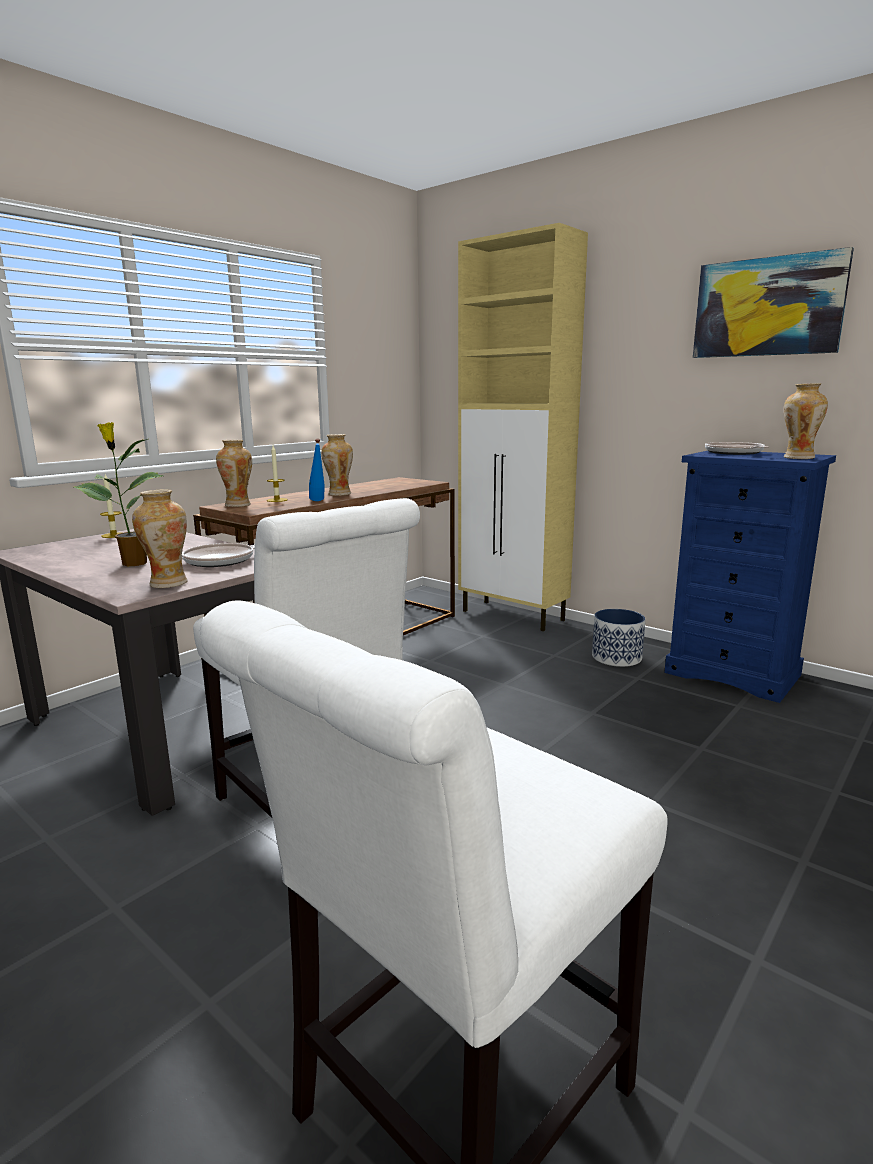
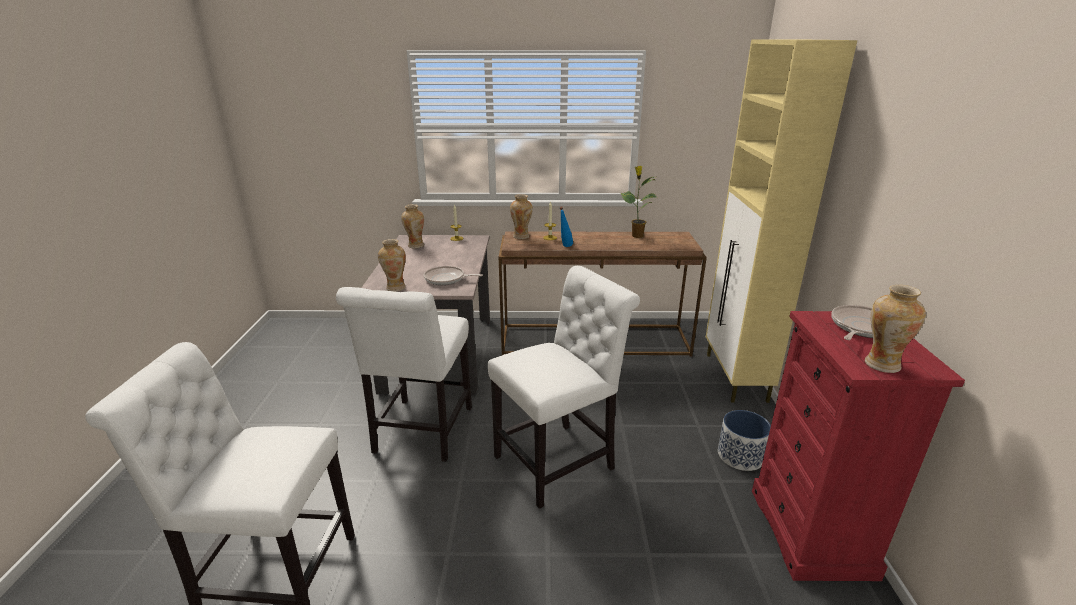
camera: 50 degrees right, 10 degrees up
potted plant [74,422,164,566] -> potted plant moved to [621,166,657,238]
vase [321,434,353,496] -> vase moved to [401,204,424,249]
blue dresser [664,451,836,703] -> red dresser [752,311,965,581]
picture [693,247,854,358] -> none
none -> white chair [488,266,640,509]

